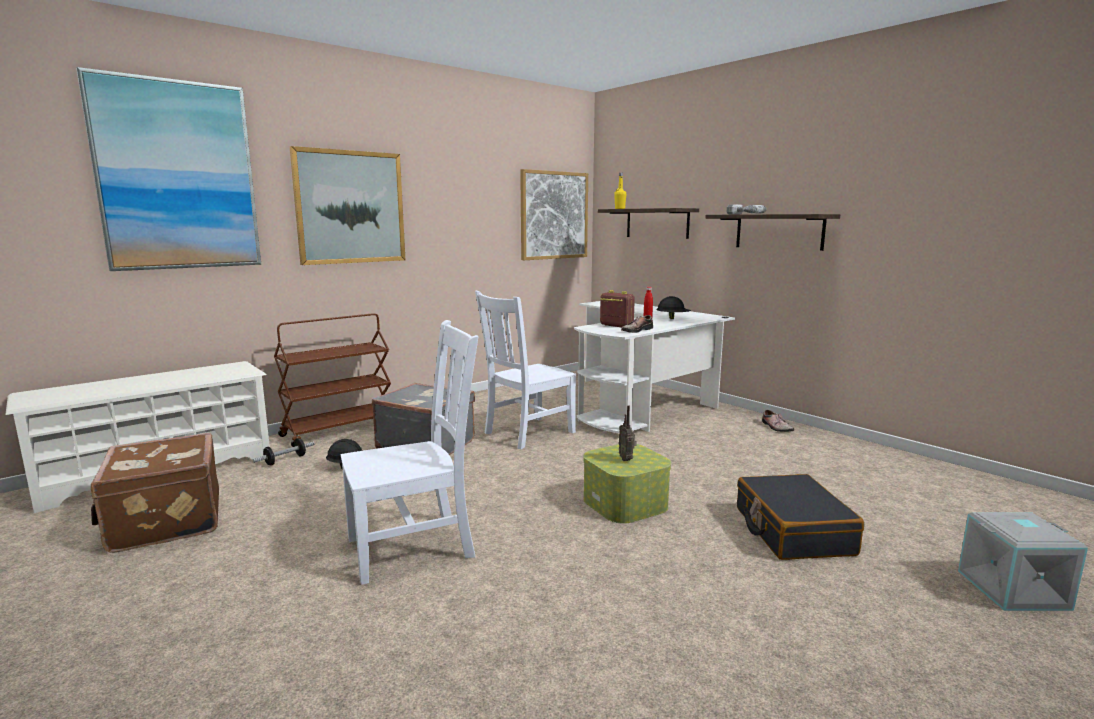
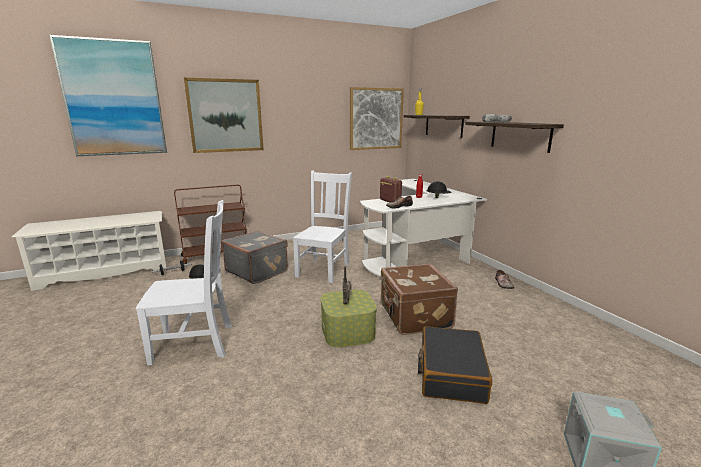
camera: 15 degrees right, 5 degrees up
brown suitcase [91,433,219,553] -> brown suitcase moved to [381,264,458,335]
white chair [475,291,576,449] -> white chair turned 135 degrees clockwise [293,170,352,283]

